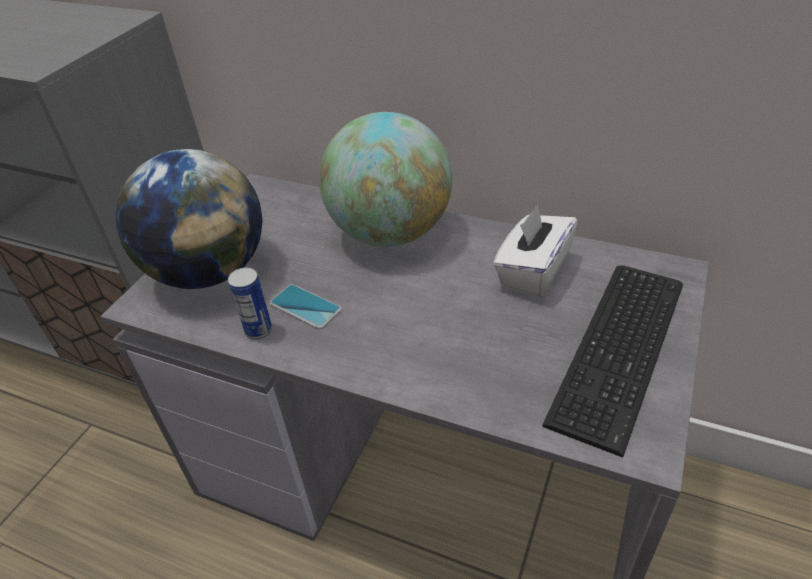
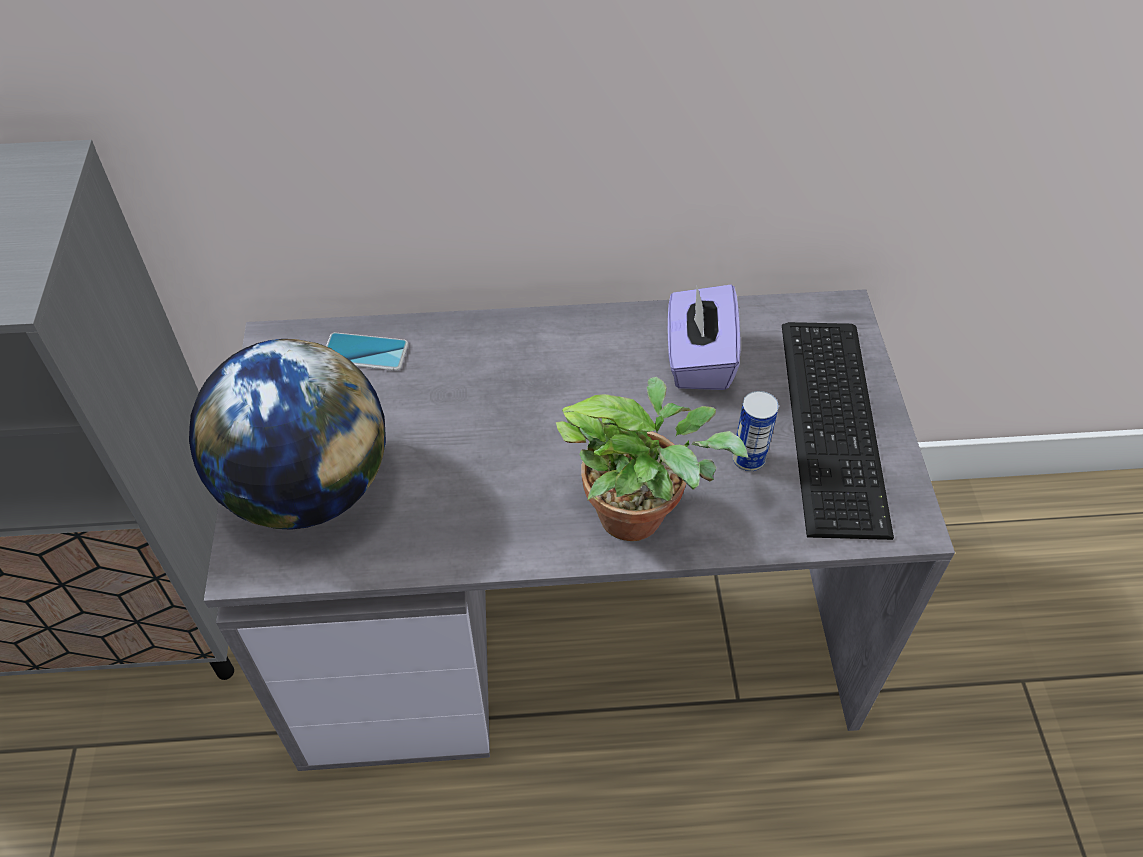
camera: 30 degrees left, 10 degrees up
can [228,267,272,340] -> can moved to [732,391,779,471]
phone [270,284,342,329] -> phone moved to [326,333,408,371]
globe [319,112,452,247] -> none
white tissue box [493,205,578,298] -> purple tissue box [668,285,741,390]
none -> potted plant [556,377,748,541]

